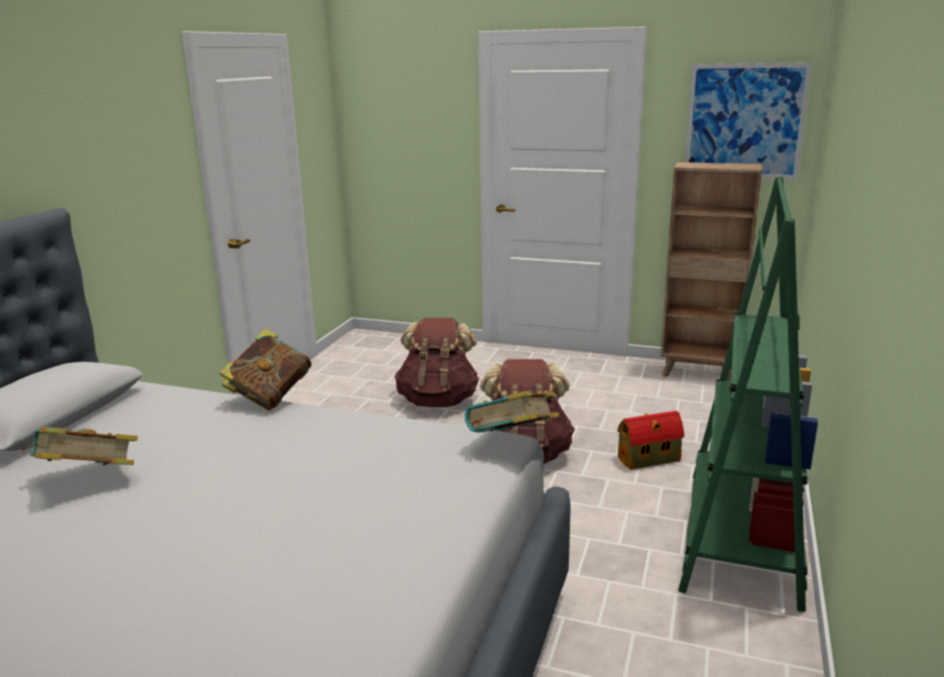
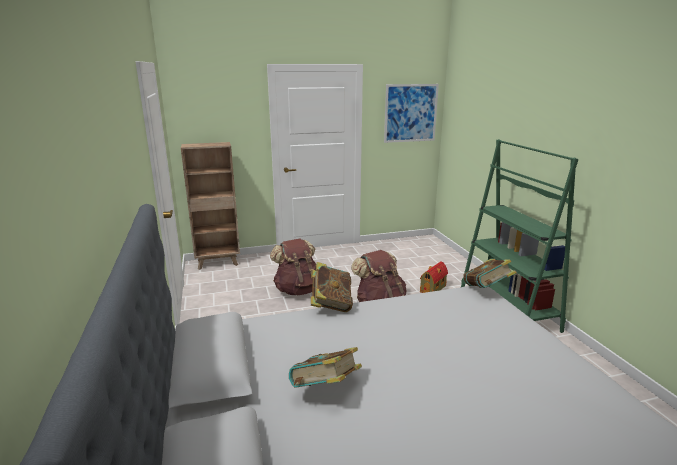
camera: 35 degrees left, 0 degrees up
brown bookcase [660,162,762,381] -> brown bookcase moved to [181,142,240,270]

